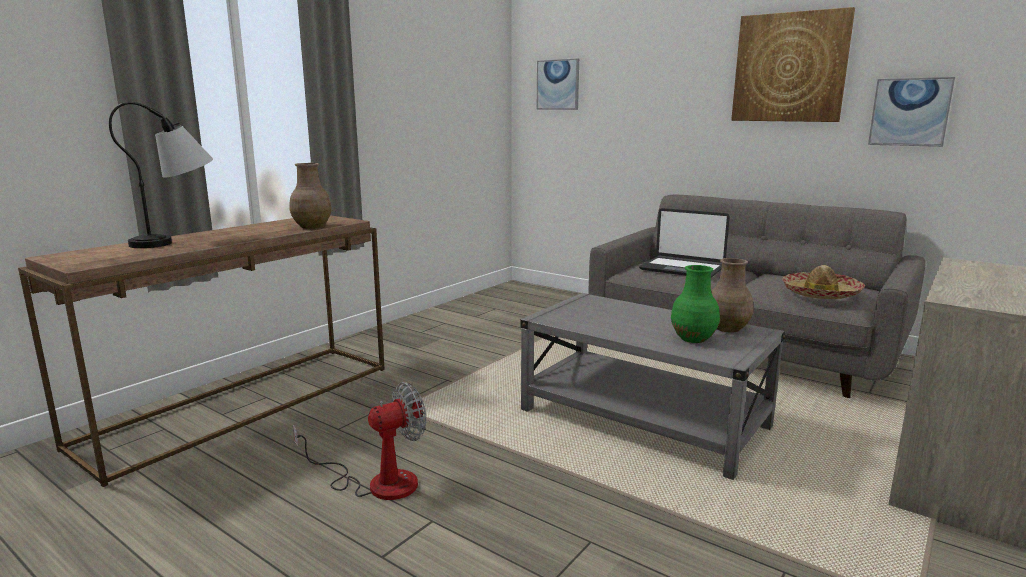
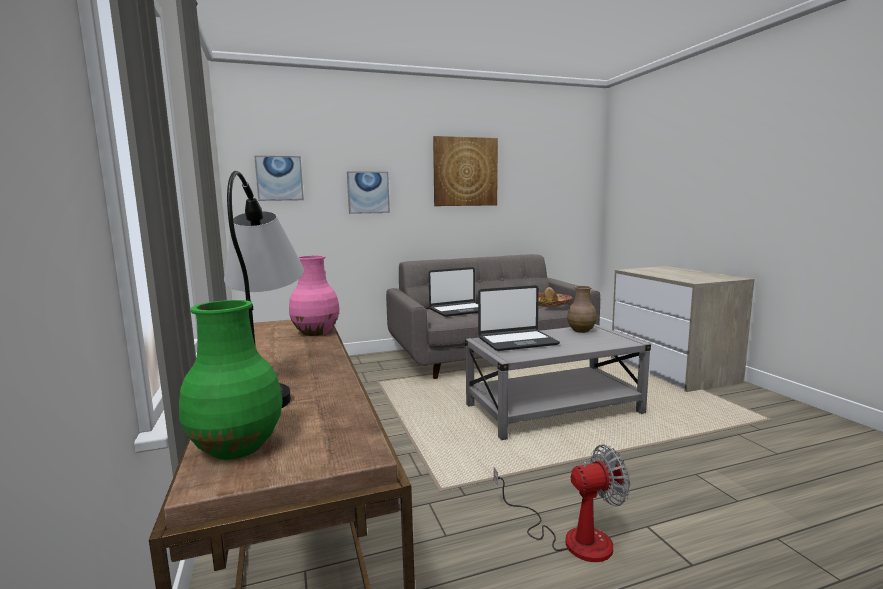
camera: 55 degrees left, 5 degrees down
brown vase [289,163,332,229] -> pink vase [289,256,340,336]
fan [293,382,426,500] -> fan turned 75 degrees clockwise [494,444,630,562]
green vase [671,265,720,343] -> green vase moved to [179,300,283,460]
picture [868,77,955,147] -> picture moved to [347,172,390,214]
none -> laptop [478,285,560,351]

